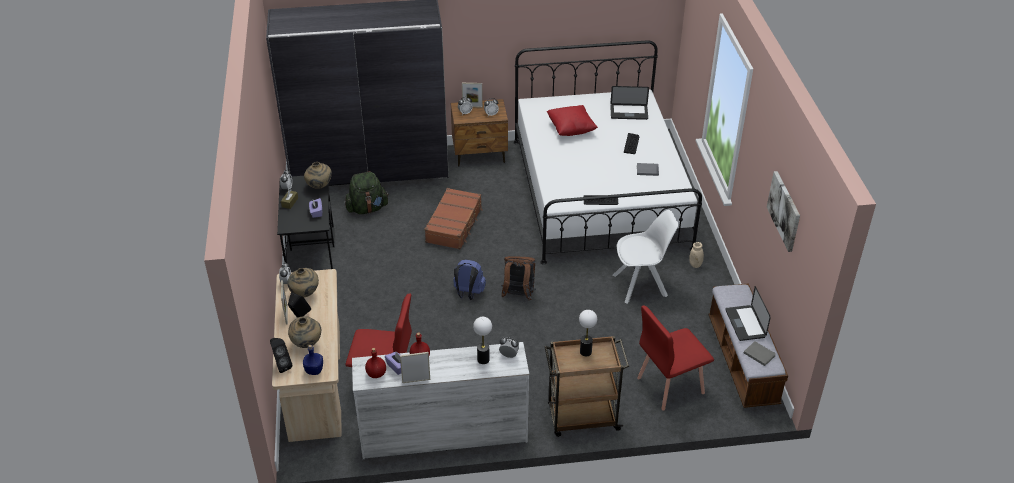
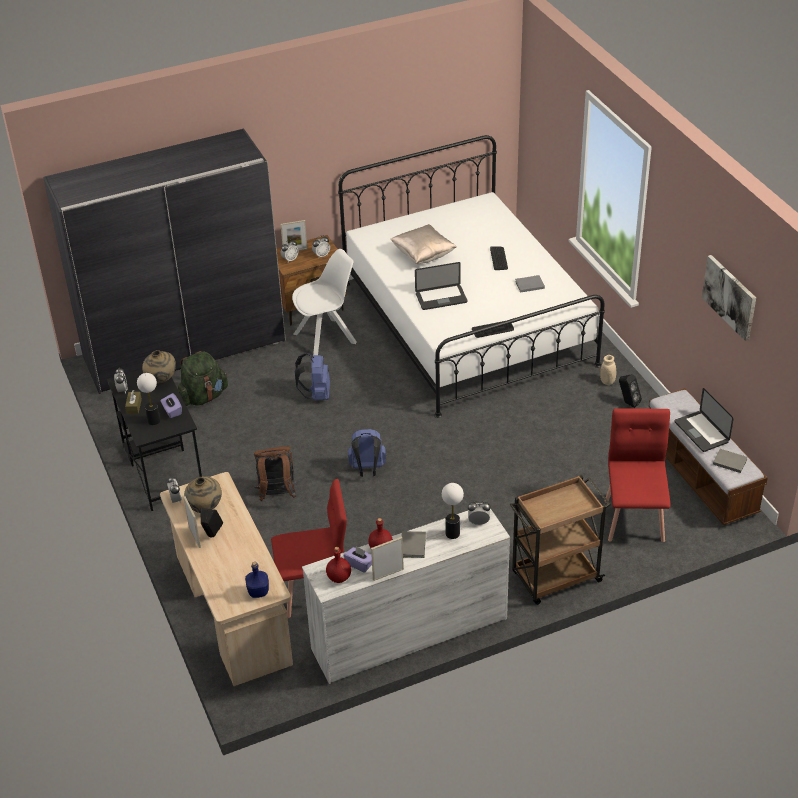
camera: 15 degrees left, 0 degrees up
black speaker [270,338,293,373] -> black speaker moved to [619,374,642,408]
beige vase [288,316,321,348] -> none
brown suitcase [425,188,483,249] -> blue backpack [295,353,330,400]
brown backpack [501,256,536,300] -> brown backpack moved to [254,446,298,501]
red pillow [547,105,598,136] -> beige pillow [390,224,457,264]
table lamp [579,310,597,356] -> table lamp moved to [137,373,160,425]
laptop [610,86,649,120] -> laptop moved to [415,262,468,310]
white chair [612,210,679,304] -> white chair moved to [292,249,357,355]
red chair [637,306,714,410] -> red chair turned 135 degrees clockwise [604,408,671,542]
none -> grey book [401,531,426,558]

